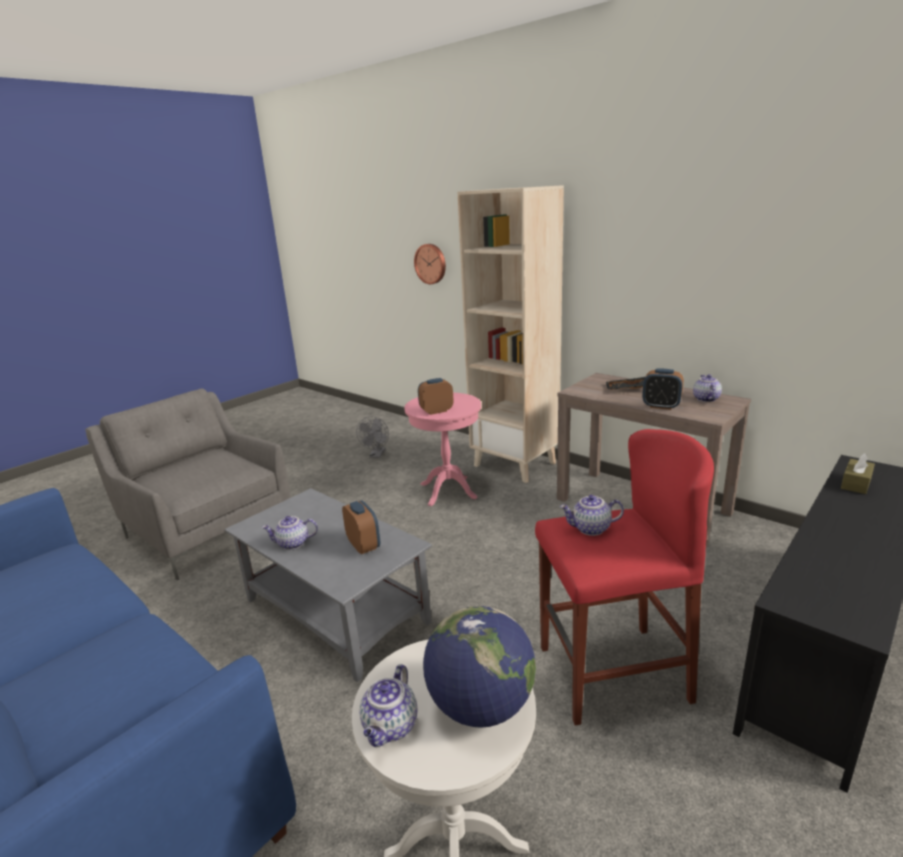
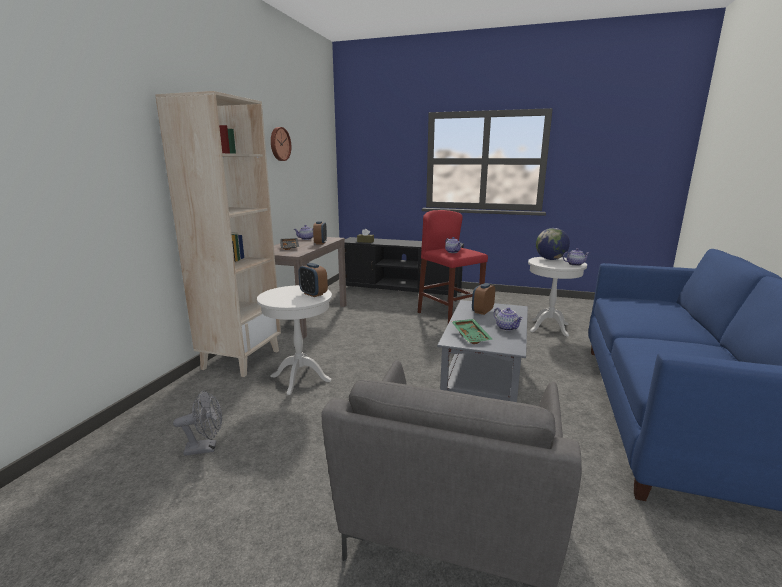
camera: 115 degrees left, 5 degrees down
pink side table [404,393,481,506] -> white side table [257,285,332,395]
wall clock [414,244,446,284] -> wall clock moved to [271,127,291,161]
none -> green tray [451,319,492,344]

